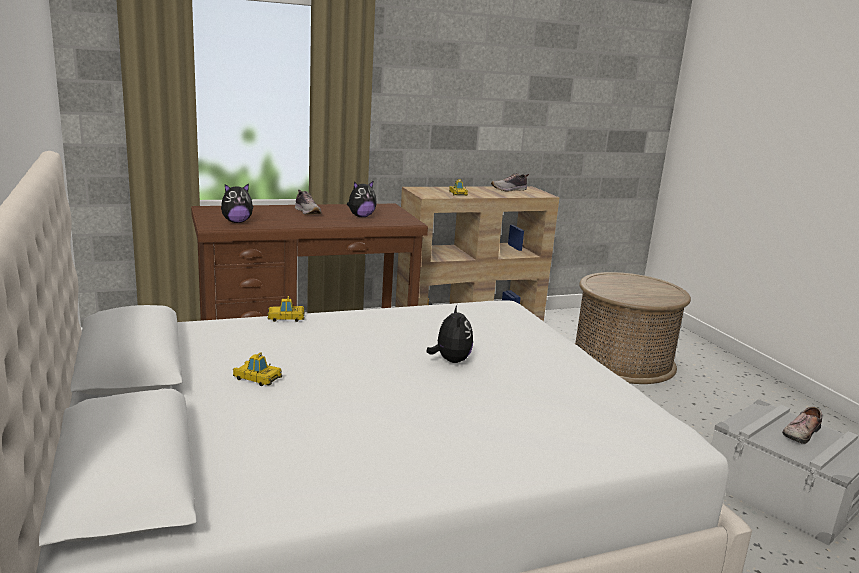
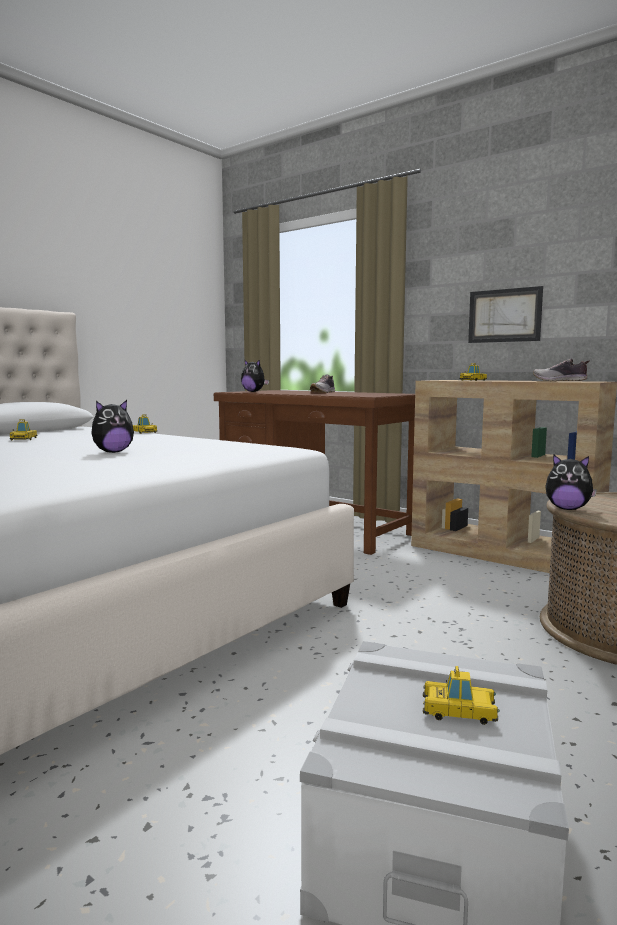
camera: 60 degrees right, 10 degrees down
plush toy [347,181,377,217] -> plush toy moved to [545,454,597,510]
shoe [782,407,822,444] -> toy car [423,666,500,725]
none -> picture [468,286,543,343]

